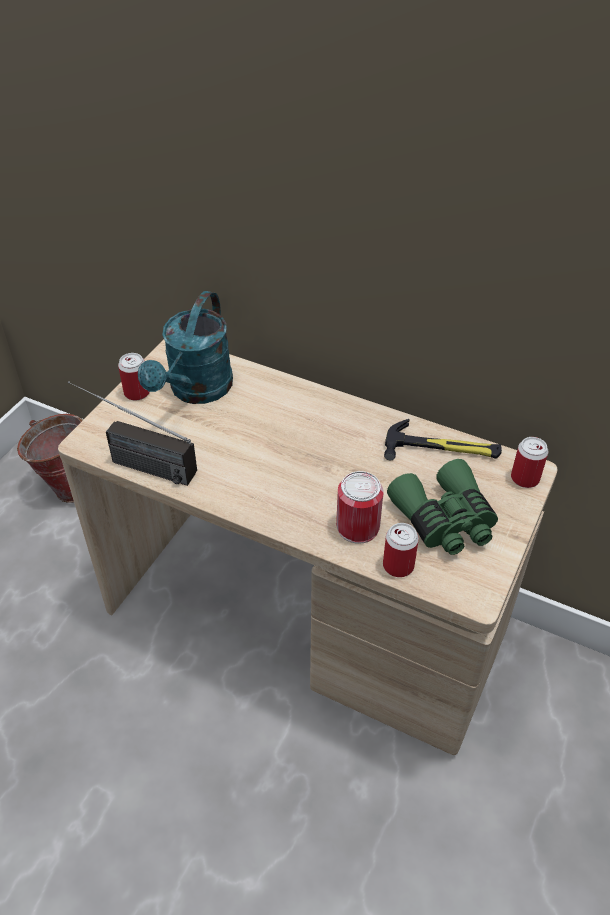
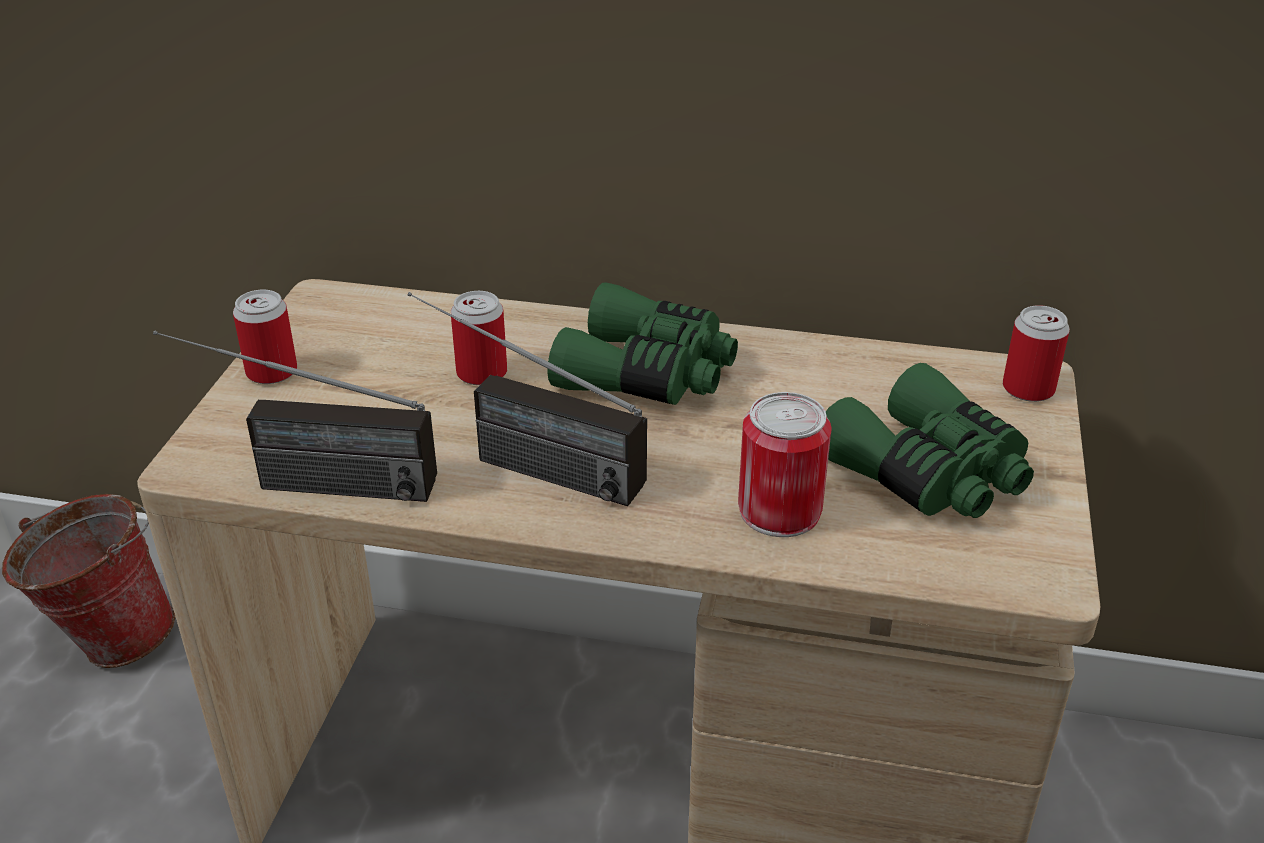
camera: 15 degrees left, 10 degrees down
turquoise watering can [138,291,233,404] -> none
can [383,523,419,577] -> can moved to [451,291,507,385]
hammer [384,419,502,460] -> none
none -> radio [408,292,647,506]
none -> green binoculars [547,282,738,405]

